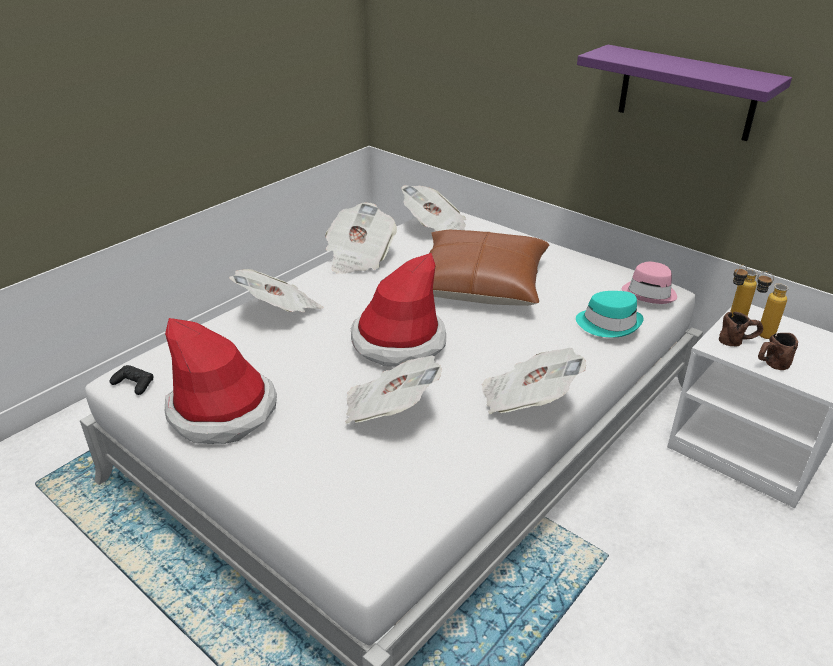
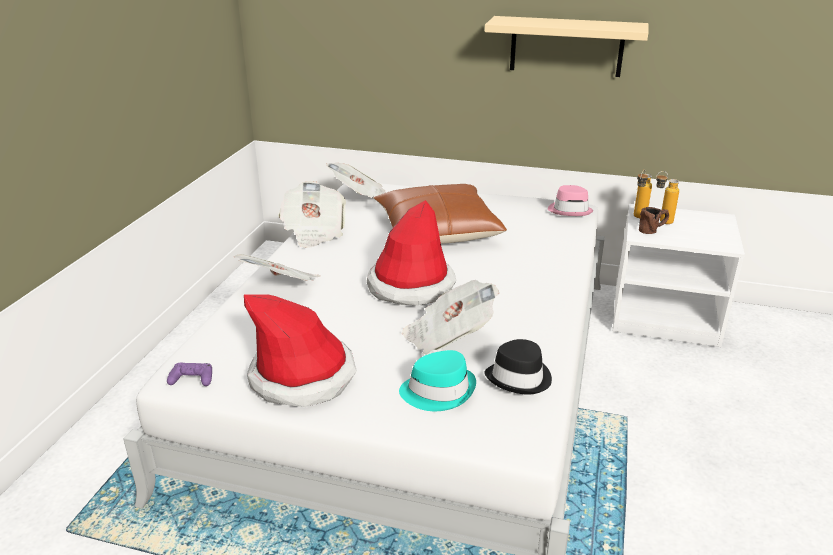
camera: 25 degrees left, 5 degrees down
black game controller [110,365,153,395] -> purple game controller [167,362,212,386]
newspaper [482,348,586,414] -> none
turquoise hat [576,291,644,337] -> turquoise hat moved to [399,350,476,411]
purple shelf [577,45,792,141] -> beige shelf [485,16,649,77]
brown mug [758,333,798,370] -> none
none -> black hat [484,339,552,395]

